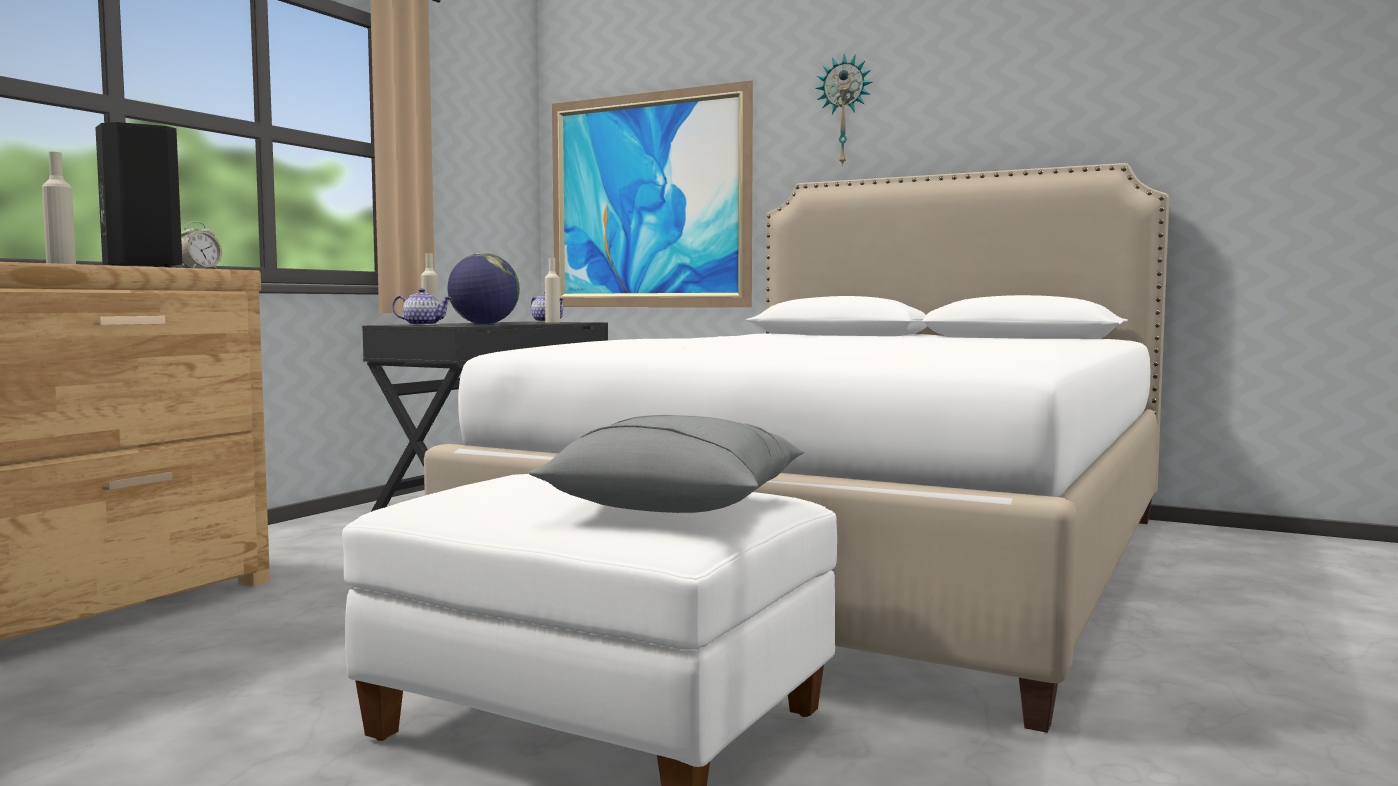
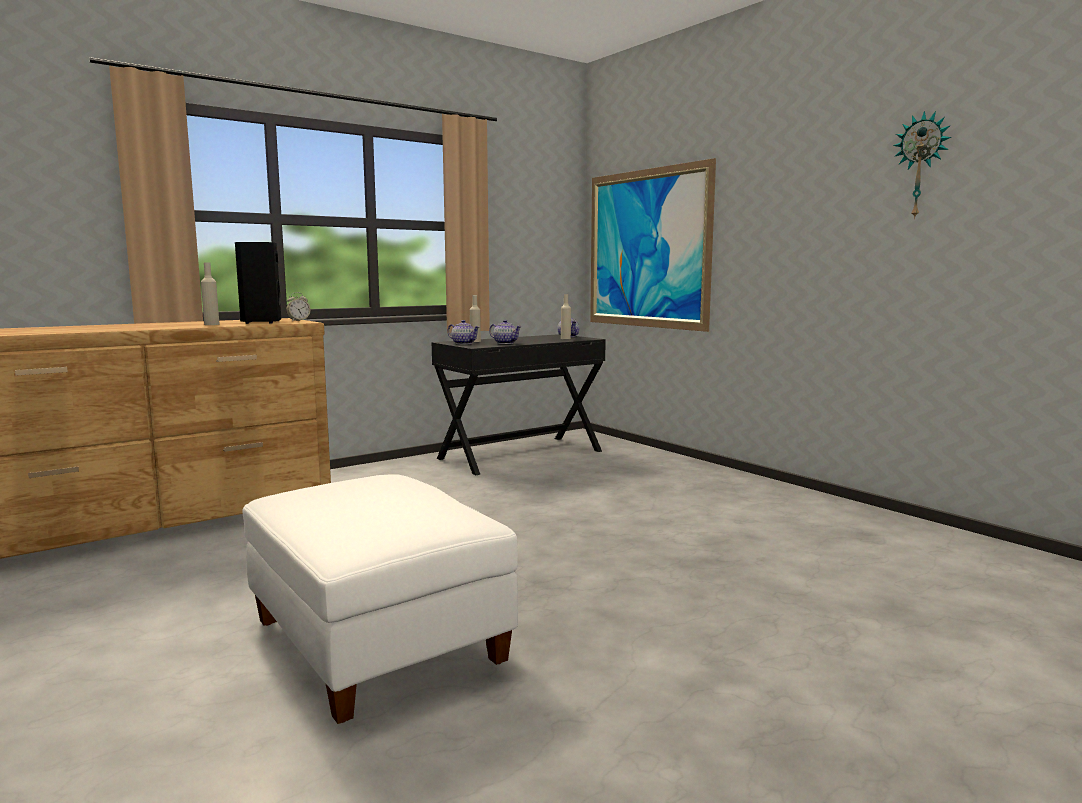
camera: 25 degrees right, 5 degrees up
white bed [424,163,1169,733] -> none
globe [447,253,520,324] -> teapot [489,320,522,344]
grey pillow [529,415,804,513] -> none
wall clock [815,53,873,167] -> wall clock moved to [893,111,952,219]

